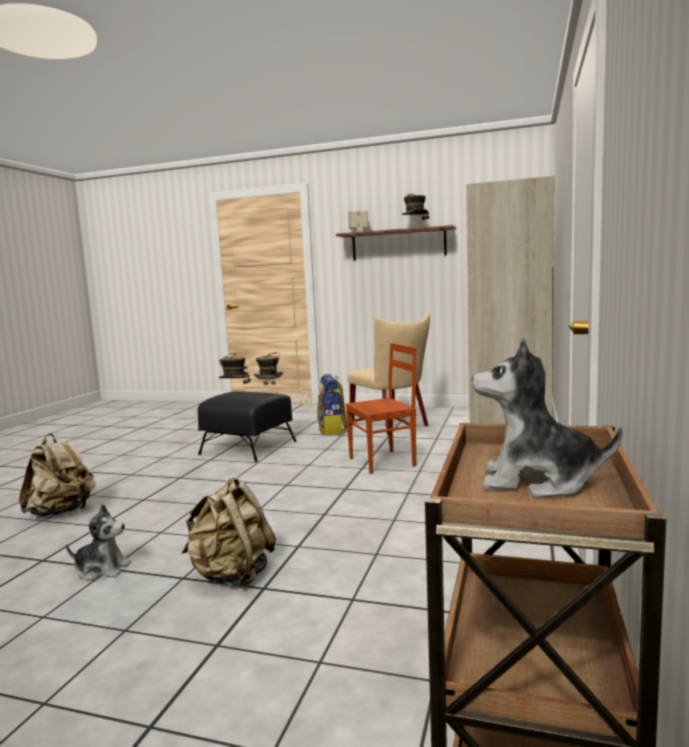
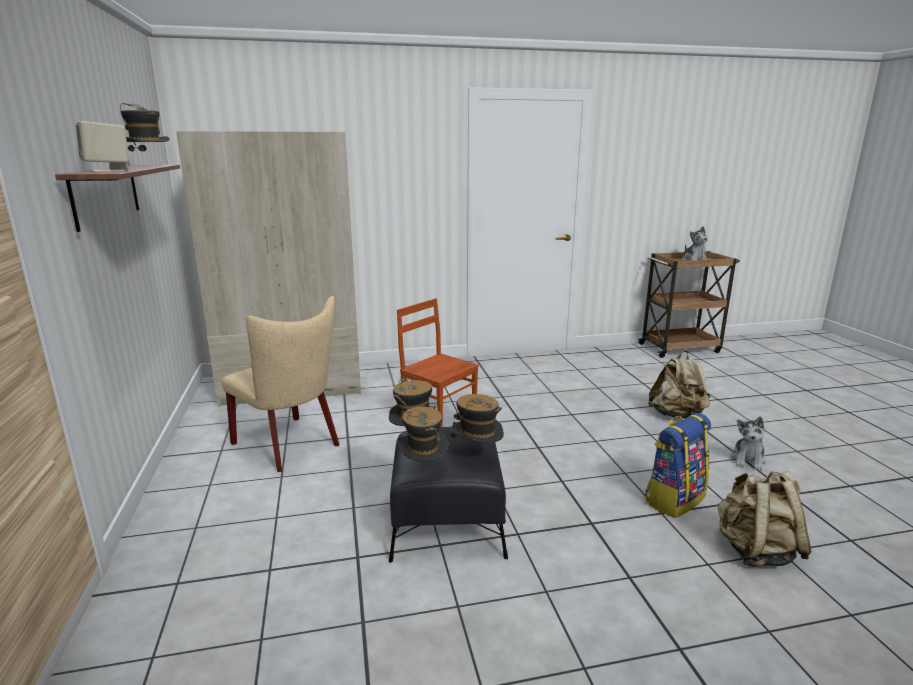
camera: 120 degrees left, 10 degrees up
plush toy [66,504,131,580] -> plush toy turned 135 degrees counterclockwise [730,417,766,471]
backpack [317,374,348,436] -> backpack moved to [645,413,711,518]
beige chair [348,313,430,435] -> beige chair turned 105 degrees clockwise [222,296,340,472]
none -> hat [450,394,504,453]

